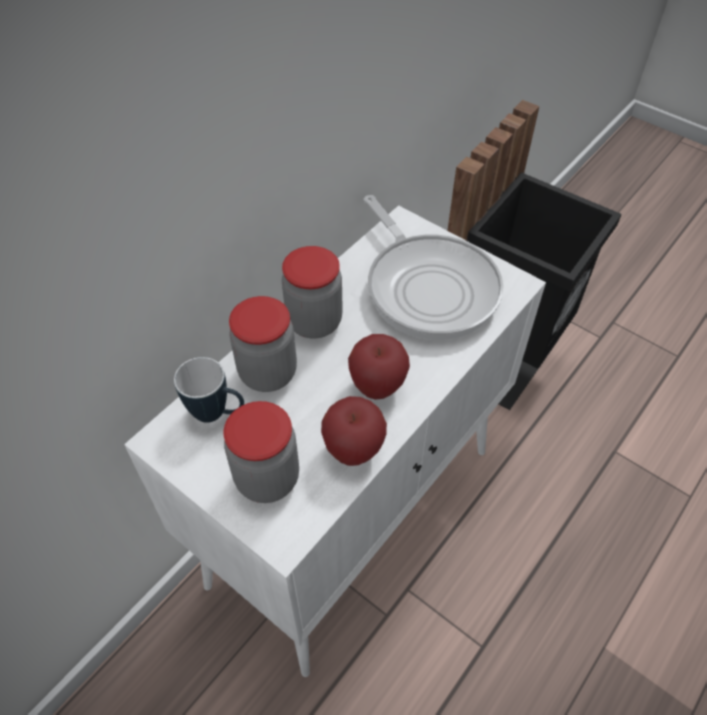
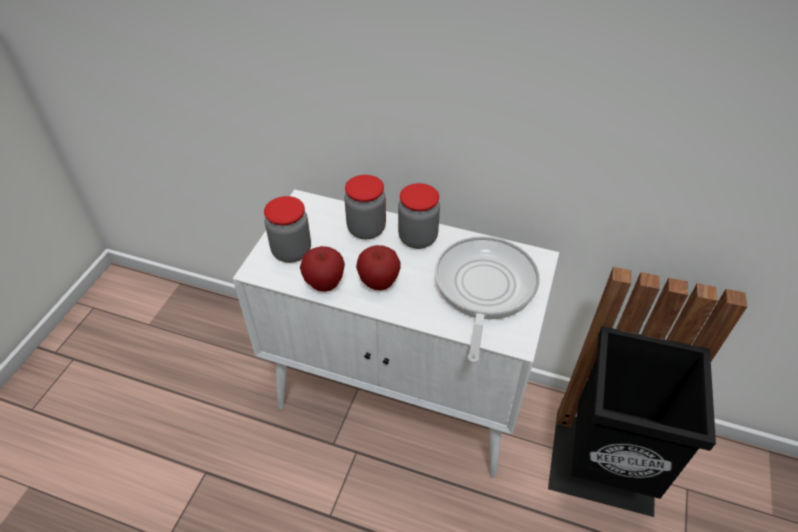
camera: 70 degrees right, 5 degrees down
mug [174,357,244,423] -> none
frying pan [364,195,503,340] -> frying pan turned 150 degrees clockwise [435,236,540,363]

